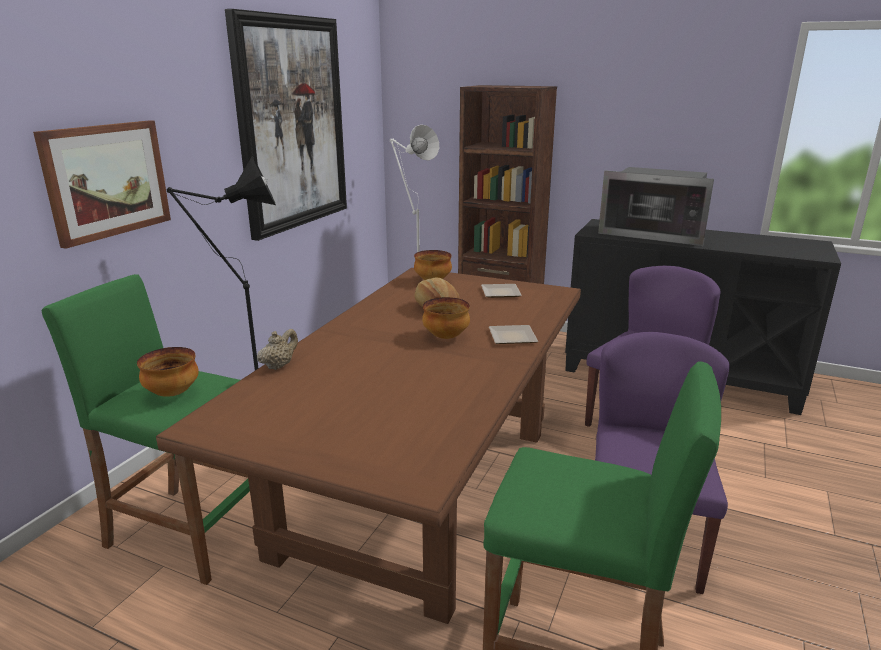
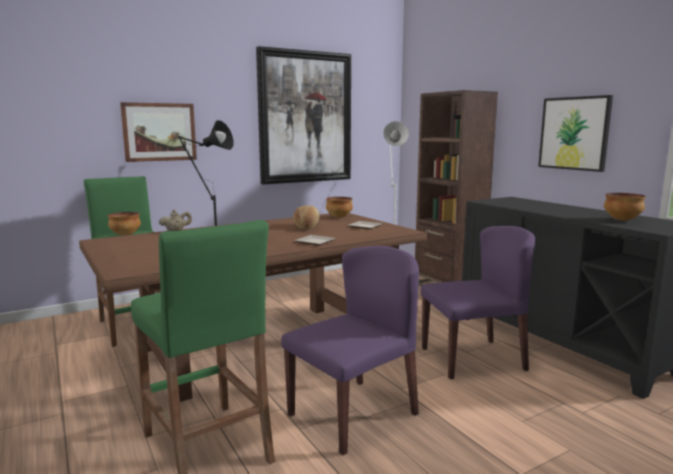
camera: 35 degrees right, 10 degrees down
bowl [422,297,470,339] -> bowl moved to [604,193,646,221]
microwave [598,167,714,246] -> none
none -> picture [538,95,613,172]

